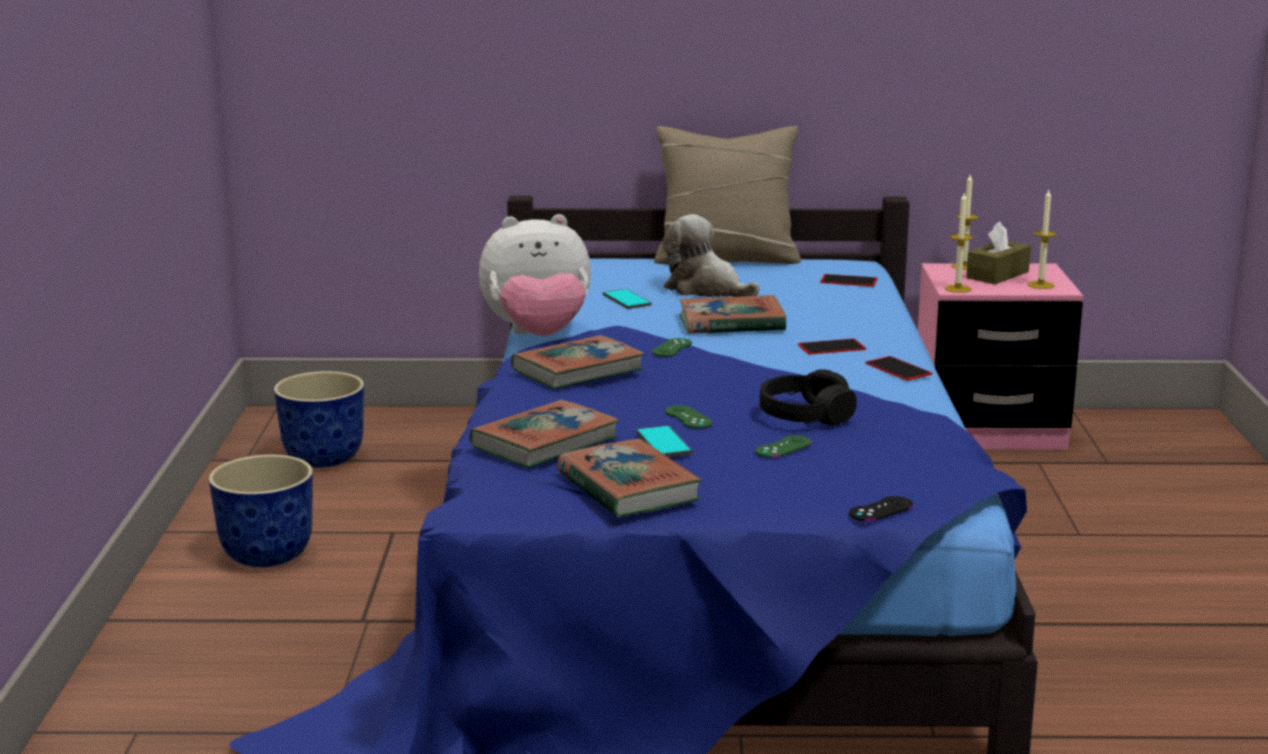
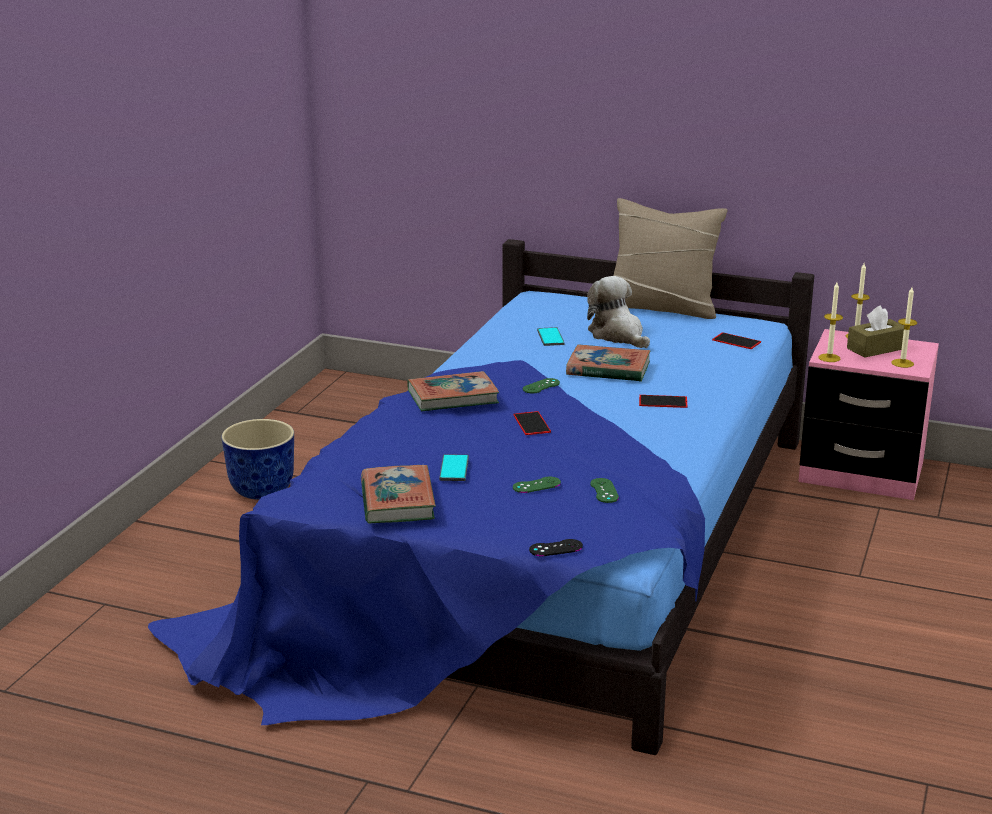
camera: 20 degrees right, 5 degrees up
planter [274,371,364,468] -> none
book [469,400,619,468] -> none
plush toy [479,214,591,336] -> none
green game controller [665,405,712,429] -> green game controller moved to [590,478,619,503]
black headphones [760,369,857,426] -> none
phone [865,356,932,381] -> phone moved to [514,411,551,435]

